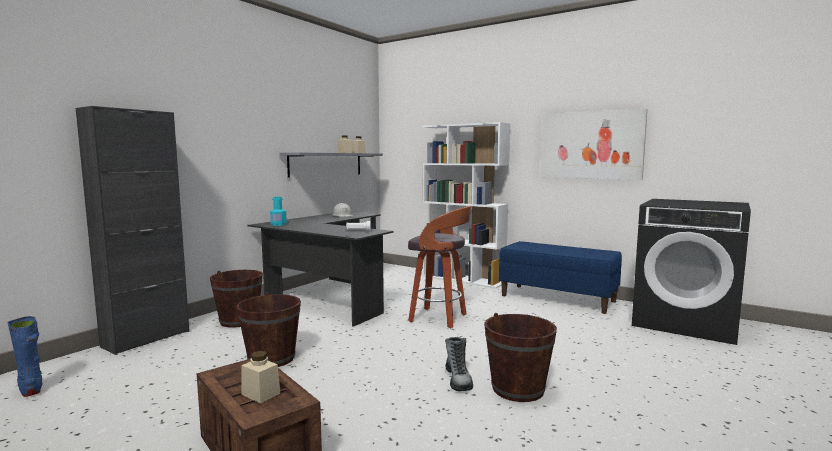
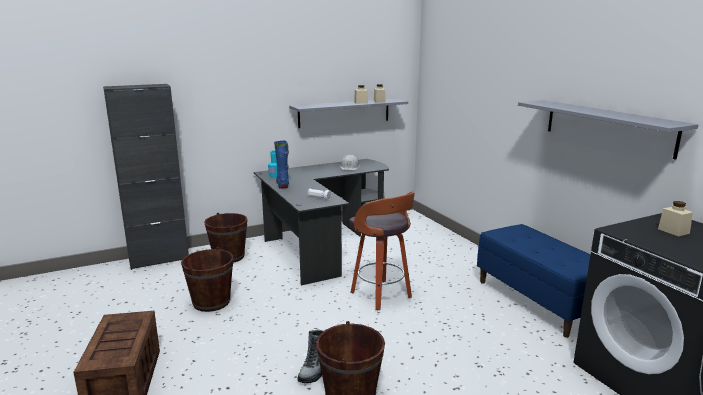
camera: 30 degrees right, 10 degrees up
blue boot [8,316,42,397] -> blue boot moved to [274,140,289,189]
beige jar [241,351,280,404] -> beige jar moved to [658,201,693,237]
white bookcase [423,122,510,289] -> none
picture [540,109,647,180] -> grey shelf [518,100,698,160]

